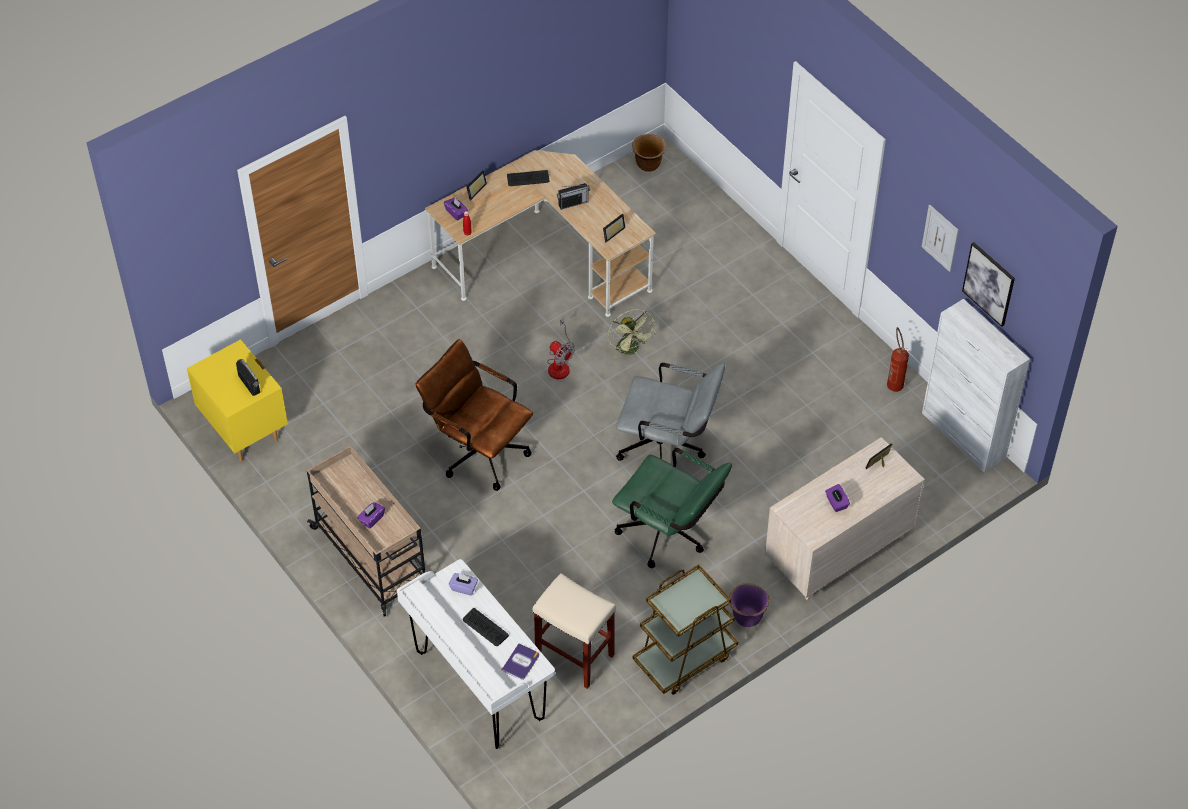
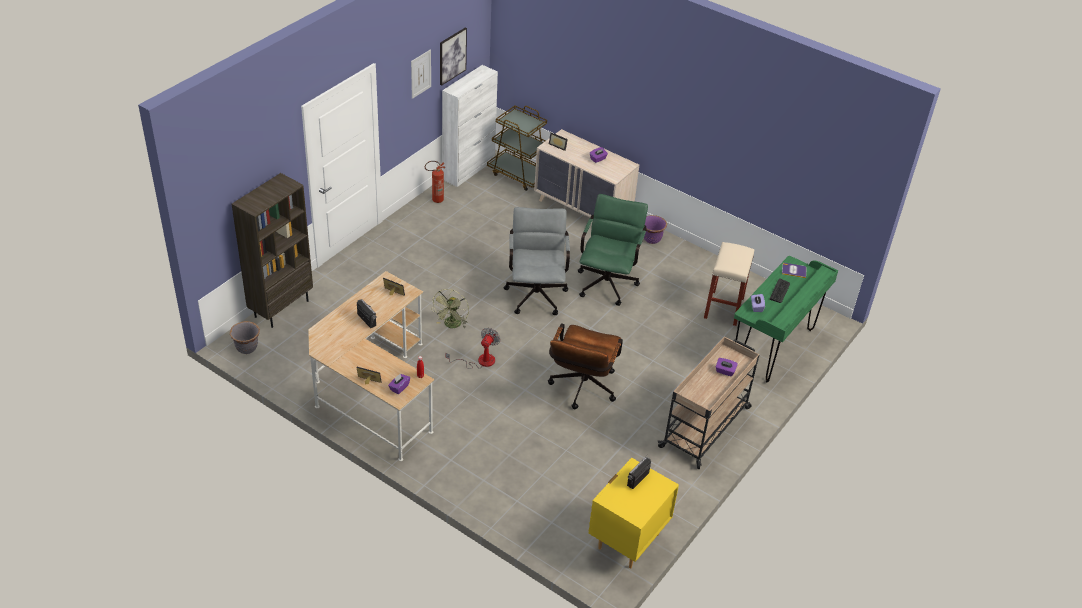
camera: 110 degrees left, 10 degrees down
white desk [397,559,555,749] -> green desk [734,256,838,382]
keyboard [507,170,549,186] -> none
green fan [608,309,656,359] -> green fan turned 150 degrees clockwise [432,289,469,328]
brown planter [632,134,666,172] -> grey planter [230,321,260,354]
brown cart [633,564,738,695] -> brown cart moved to [487,106,547,191]
none -> brown bookcase [232,173,313,328]

